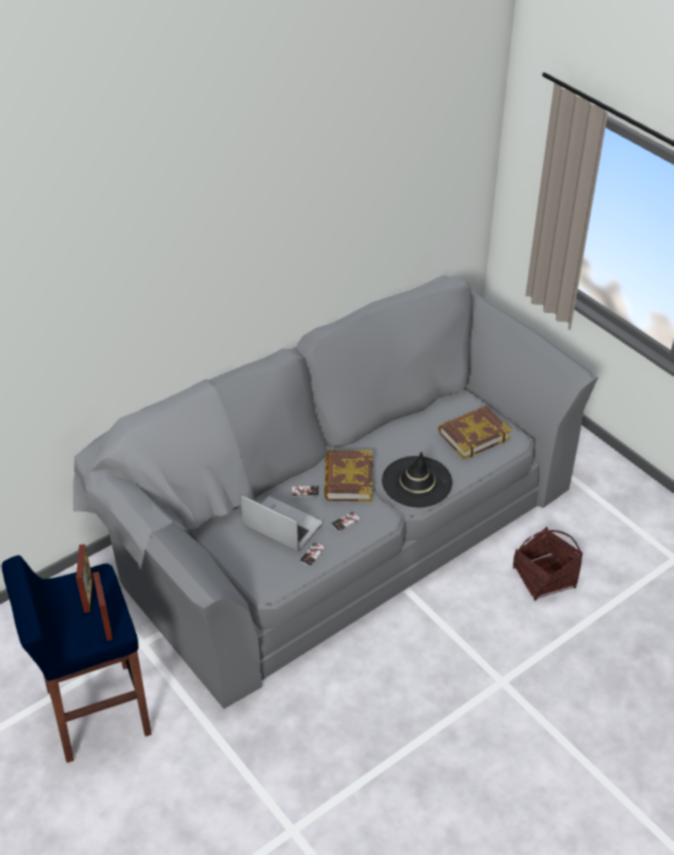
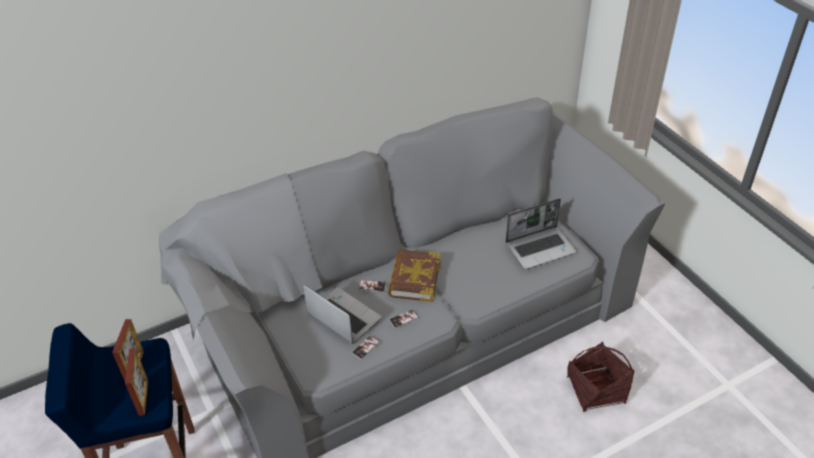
camera: 10 degrees right, 0 degrees up
black hat [382,452,453,507] -> none
book [438,406,512,459] -> laptop [505,198,577,269]

